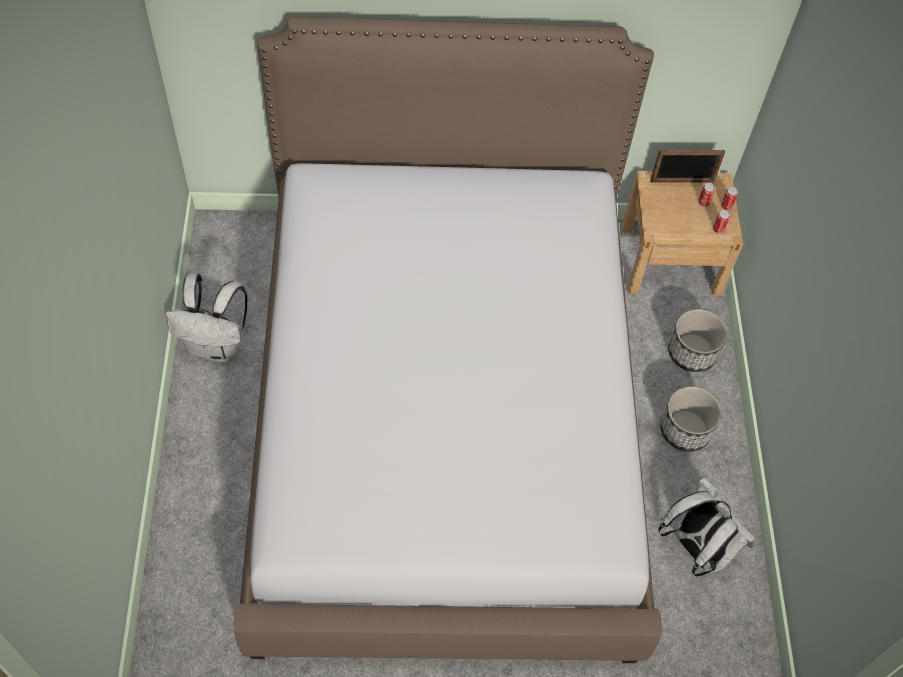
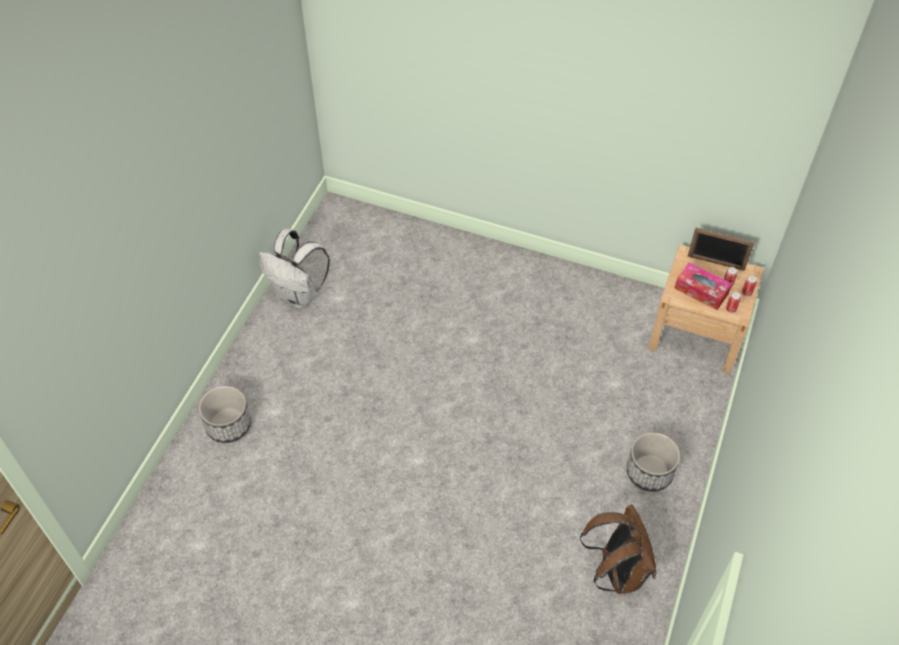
camera: 25 degrees right, 5 degrees down
bed [234,16,662,663] -> none
white backpack [658,476,756,576] -> brown backpack [580,504,656,594]
planter [668,309,727,372] -> planter moved to [199,386,251,443]
none -> tissue box [674,263,732,310]

